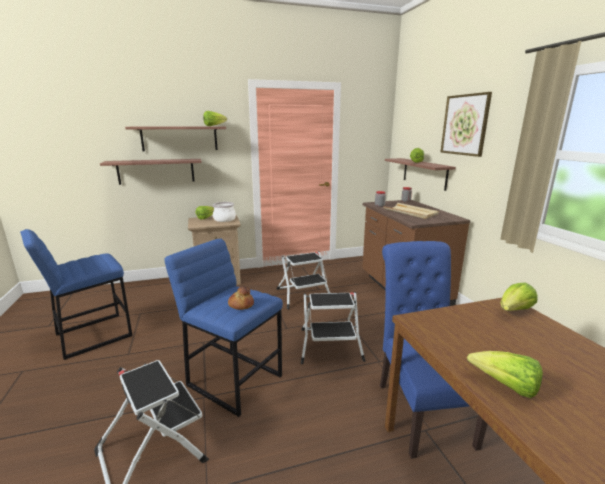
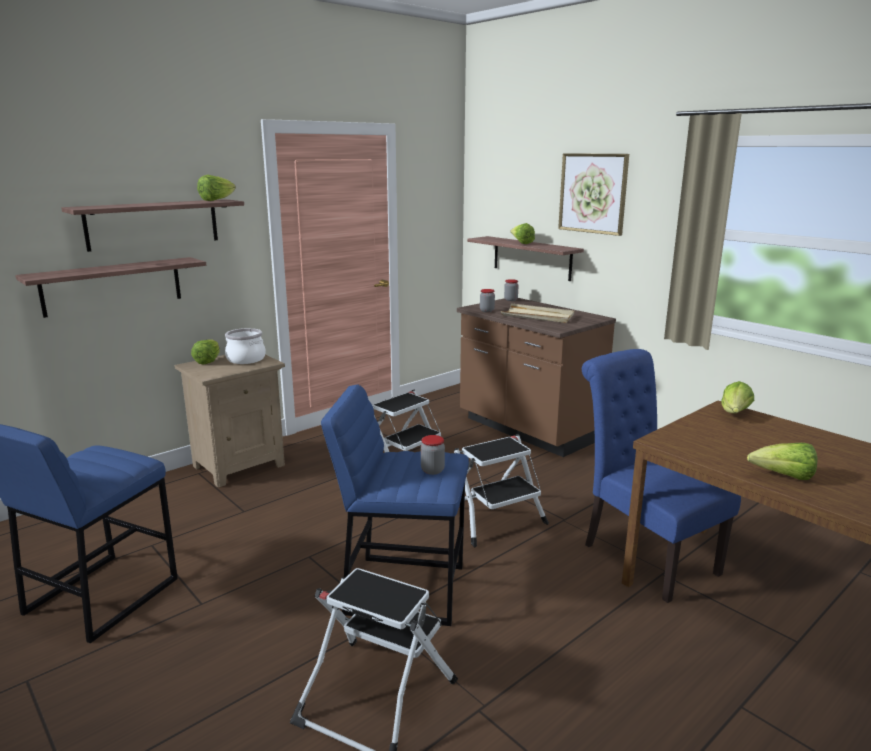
camera: 25 degrees left, 0 degrees up
bread [228,286,254,310] -> jar [421,435,445,475]

